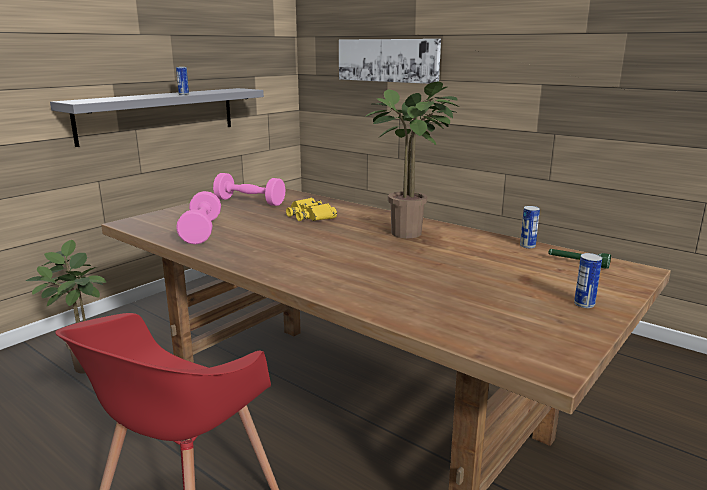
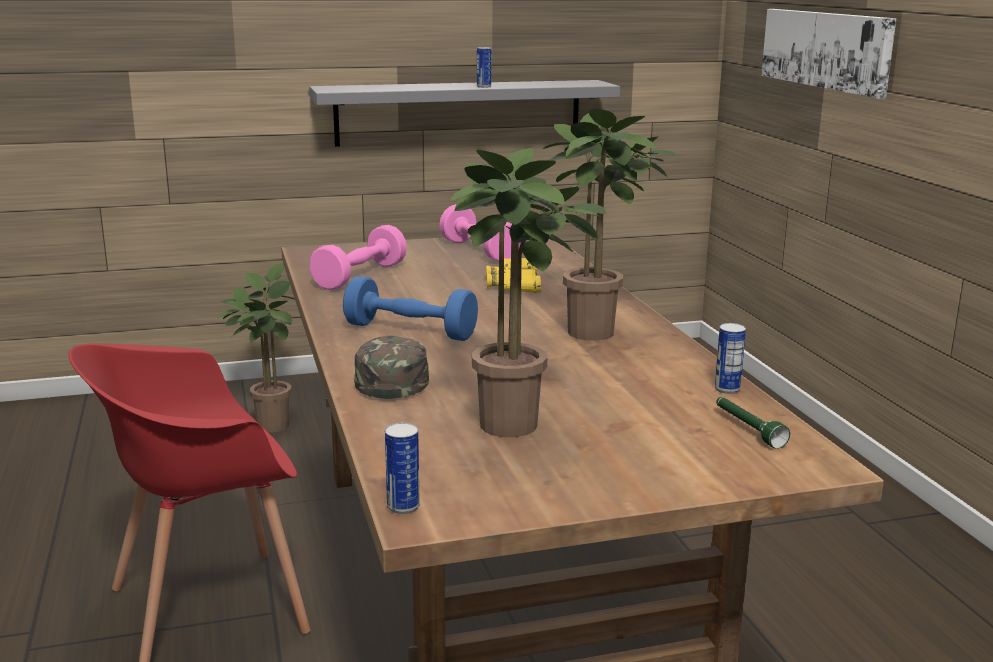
camera: 35 degrees right, 0 degrees up
can [574,253,602,308] -> can moved to [385,423,420,514]
none -> blue dumbbell [343,276,478,341]
none -> green cap [354,335,429,399]
none -> potted plant [450,148,606,437]

